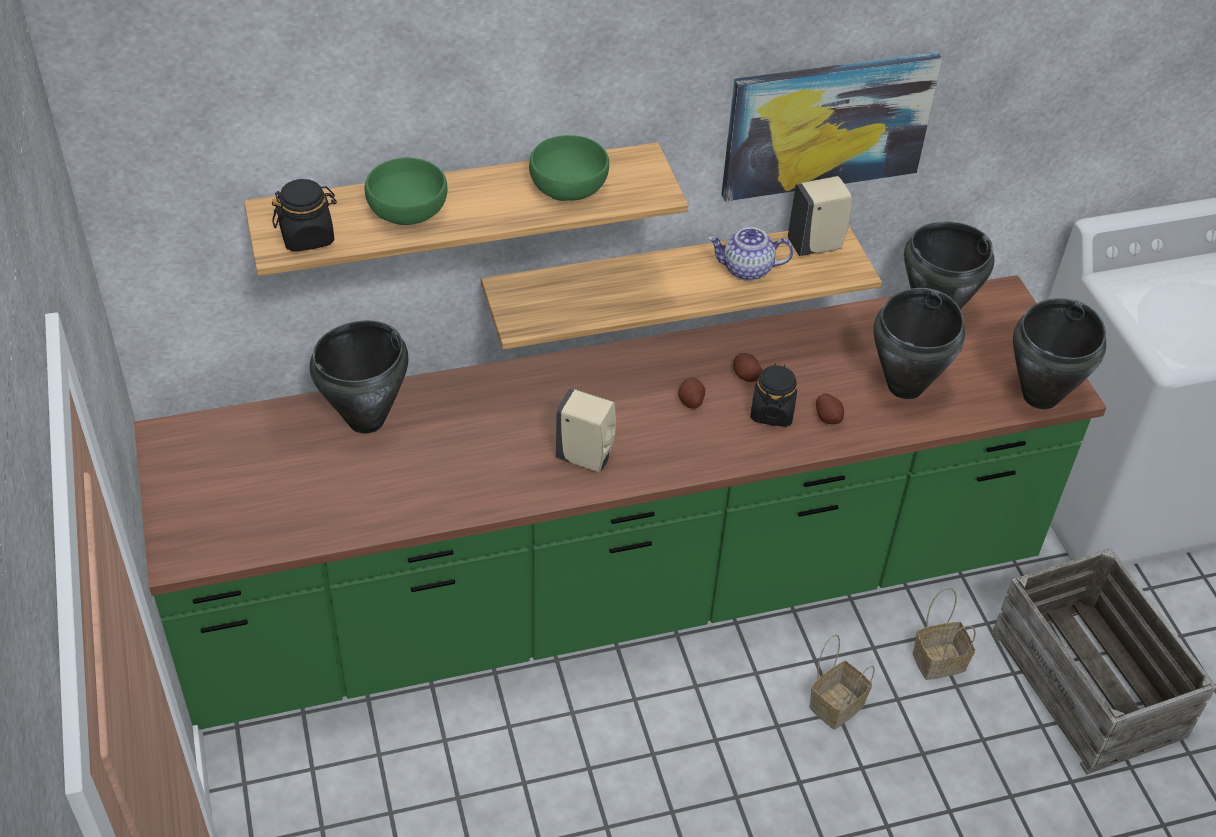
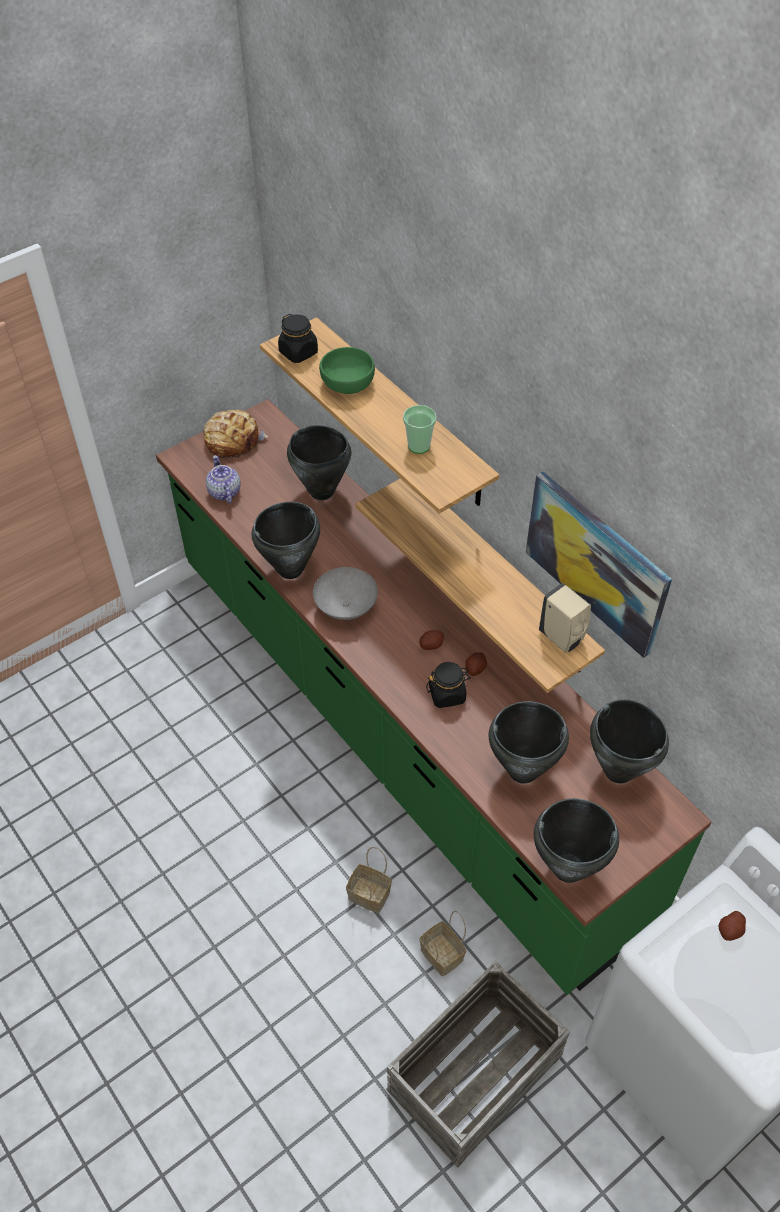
camera: 70 degrees right, 5 degrees up
green bowl [529,135,609,201] -> cup [403,405,437,454]
beige soap dispenser [556,389,616,473] -> grey bowl [313,567,378,620]
teapot [708,227,793,281] -> teapot moved to [206,455,241,503]
potato [816,393,844,424] -> potato moved to [719,911,746,941]
none -> bread [204,410,268,458]
none -> black cooking pot [252,502,320,579]

